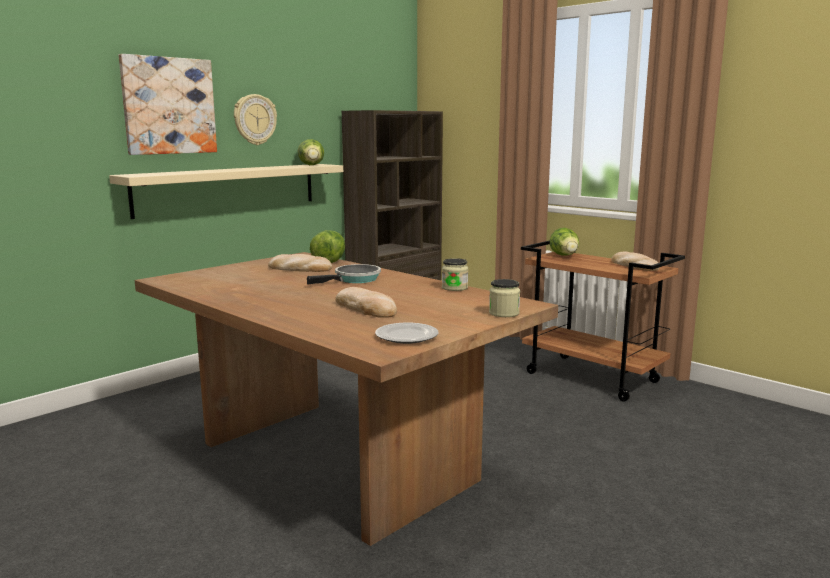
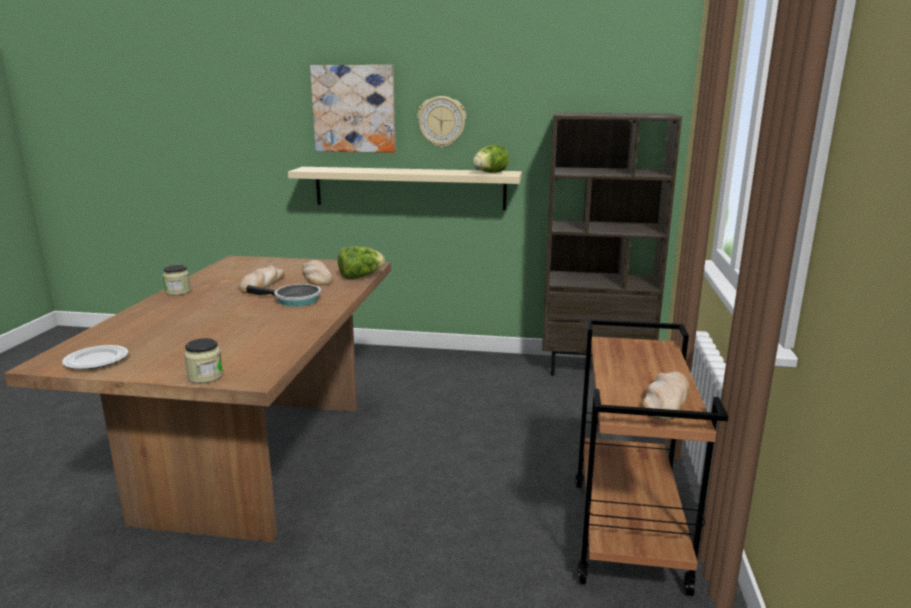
camera: 55 degrees right, 5 degrees up
bread [335,287,397,318] -> bread moved to [238,266,285,293]
jar [442,258,468,291] -> jar moved to [163,265,191,295]
lettuce [550,228,579,256] -> none

